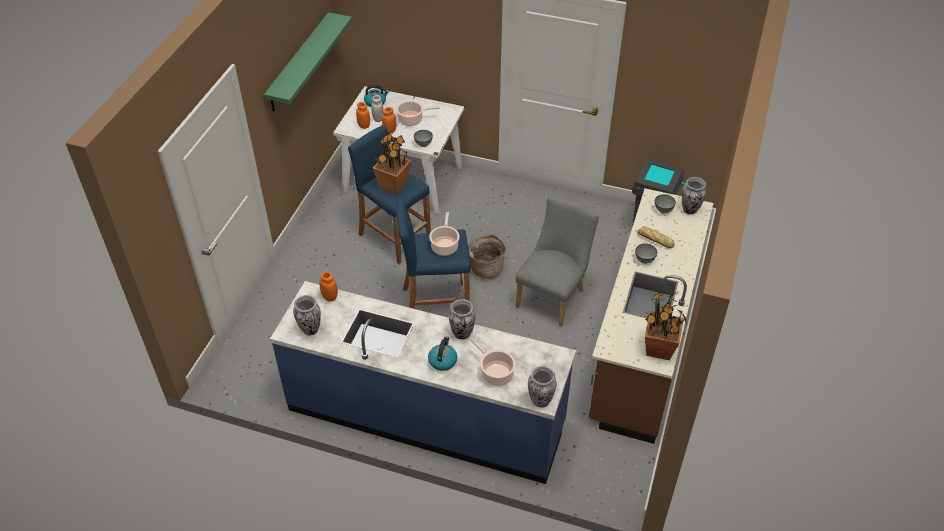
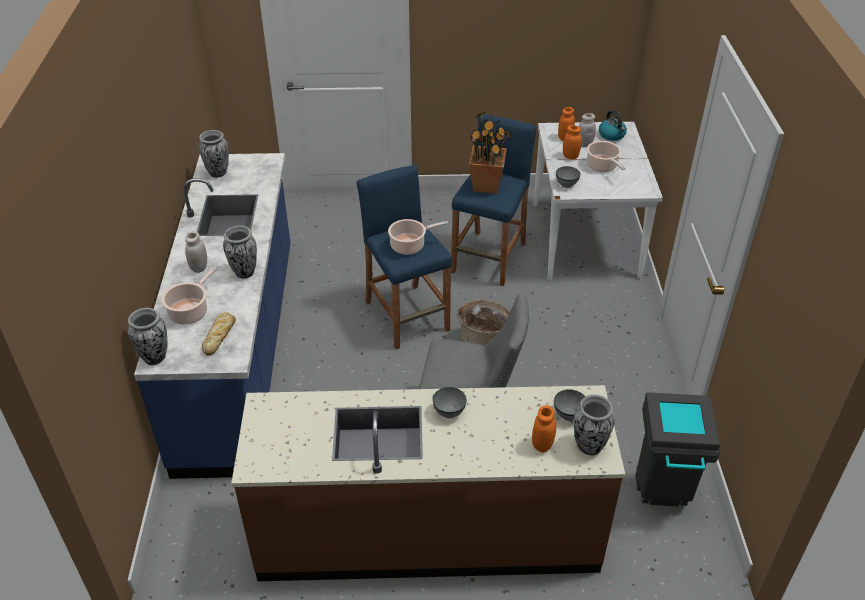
camera: 70 degrees right, 5 degrees down
green shelf [264,12,352,111] -> none
orange jar [320,272,338,301] -> orange jar moved to [532,405,556,452]
kettle [428,337,457,371] -> white jar [185,231,207,273]
bread [637,226,675,248] -> bread moved to [202,312,236,356]
potted plant [645,286,687,360] -> none

